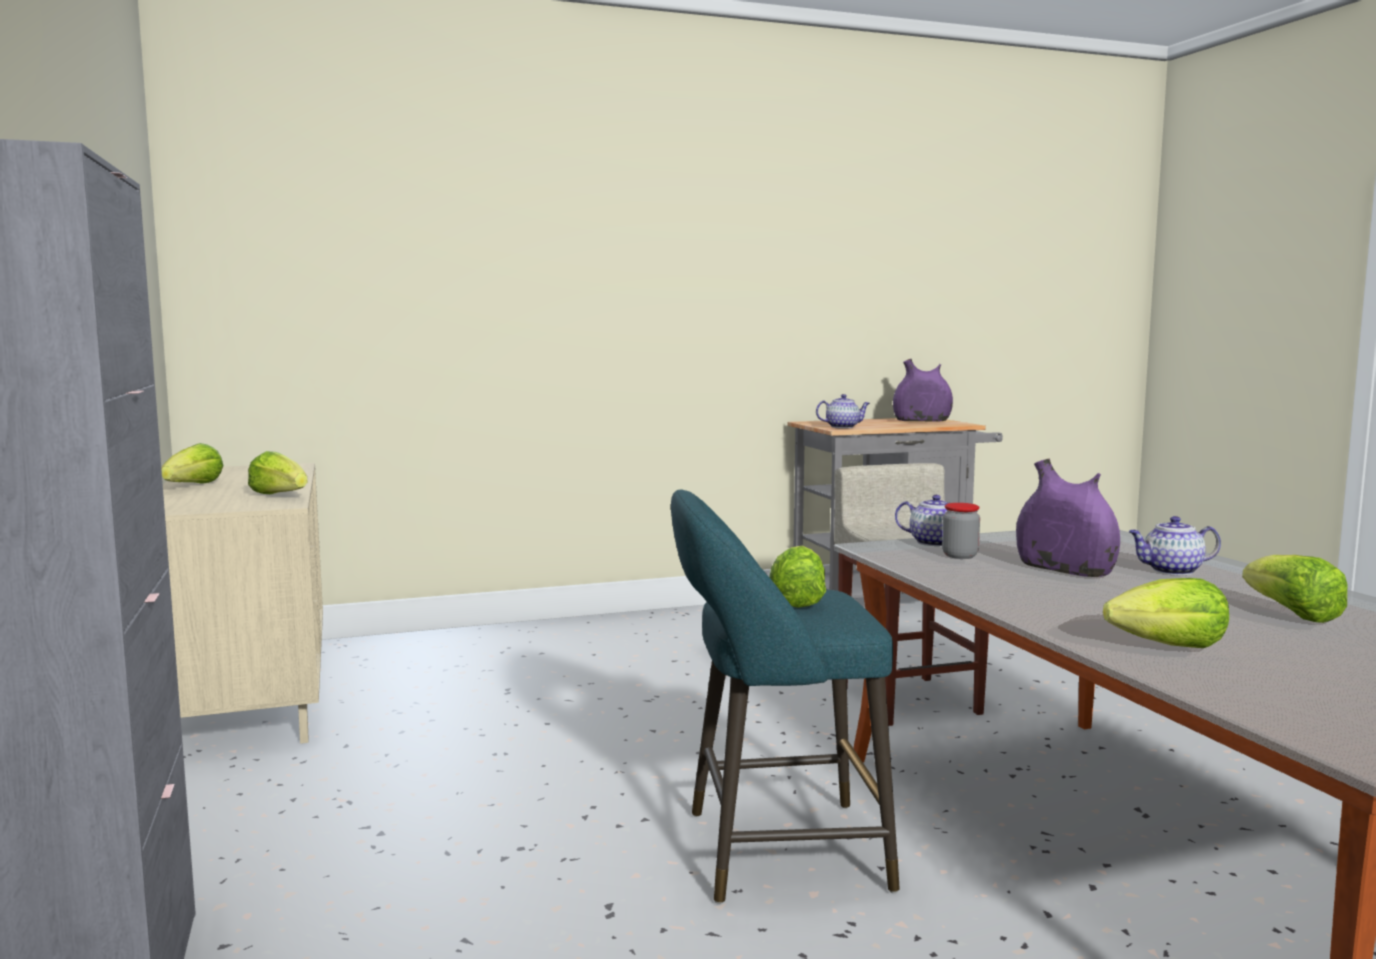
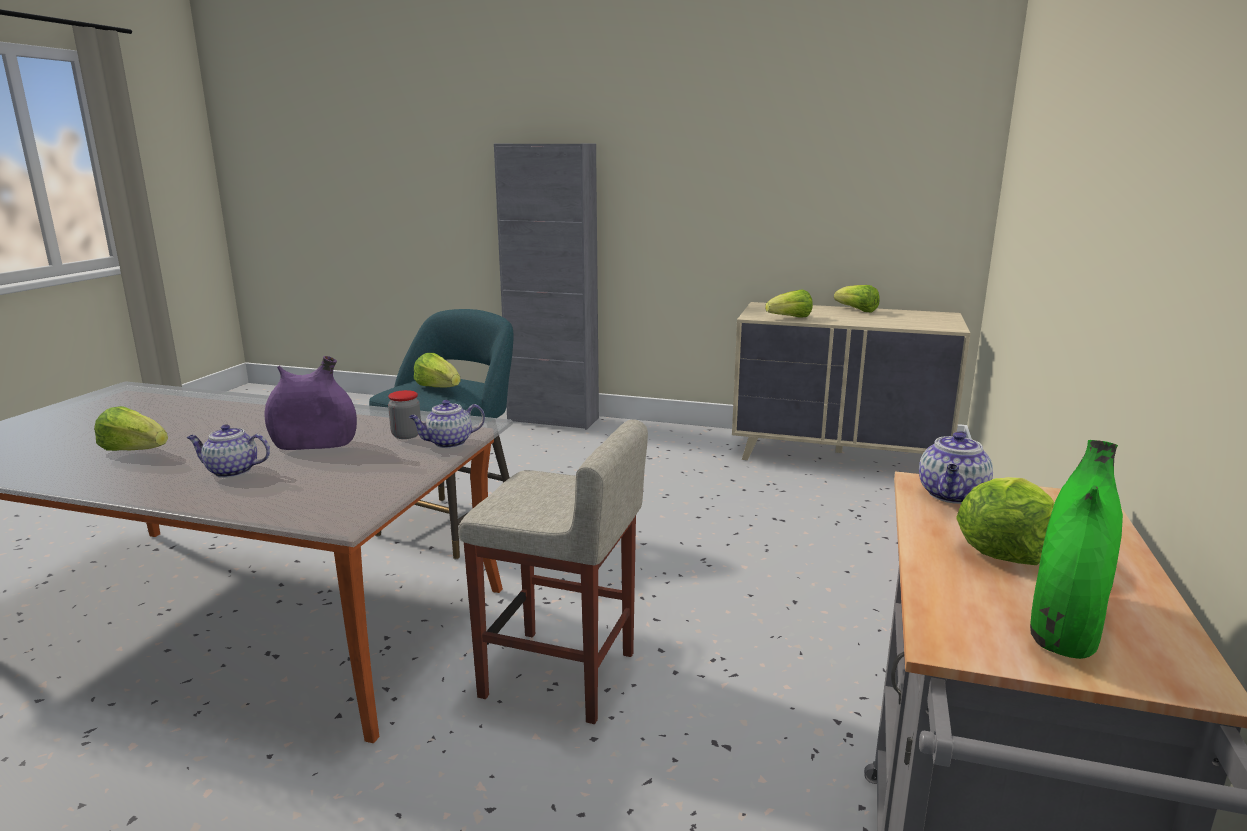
camera: 125 degrees right, 10 degrees up
purple vase [893,359,953,422] -> green vase [1030,440,1123,659]
lettuce [1103,578,1229,648] -> lettuce moved to [956,477,1054,565]
teapot [1129,516,1221,575] -> teapot turned 120 degrees counterclockwise [186,424,270,478]

